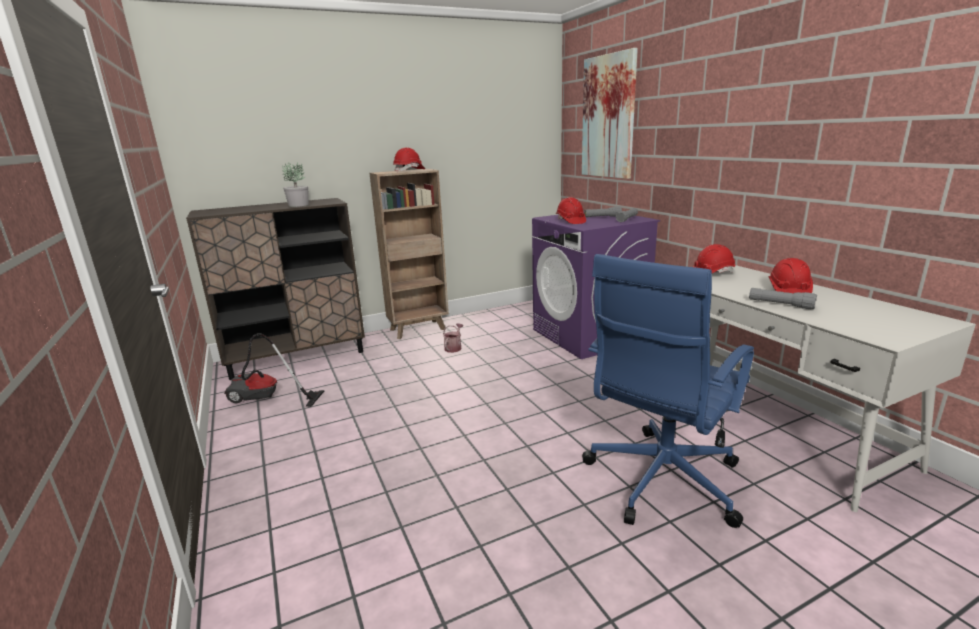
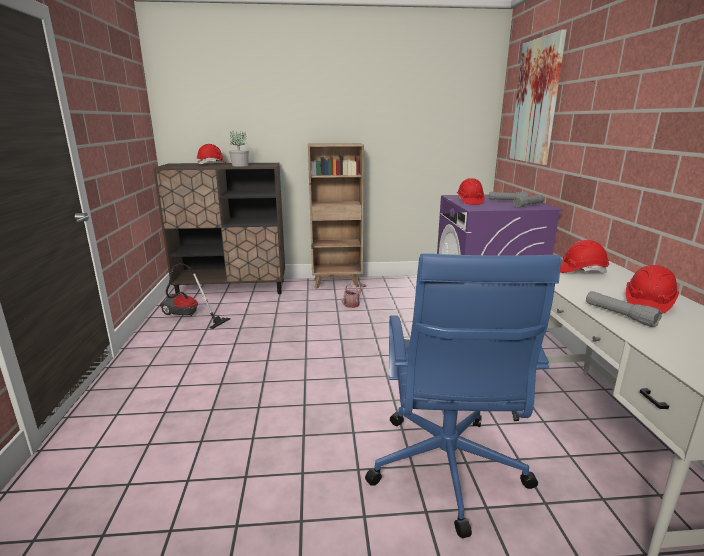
camera: 20 degrees right, 0 degrees up
red hard hat [393,147,425,172] -> red hard hat moved to [197,144,226,165]
blue office chair [582,254,754,528] -> blue office chair turned 60 degrees counterclockwise [365,253,561,539]

